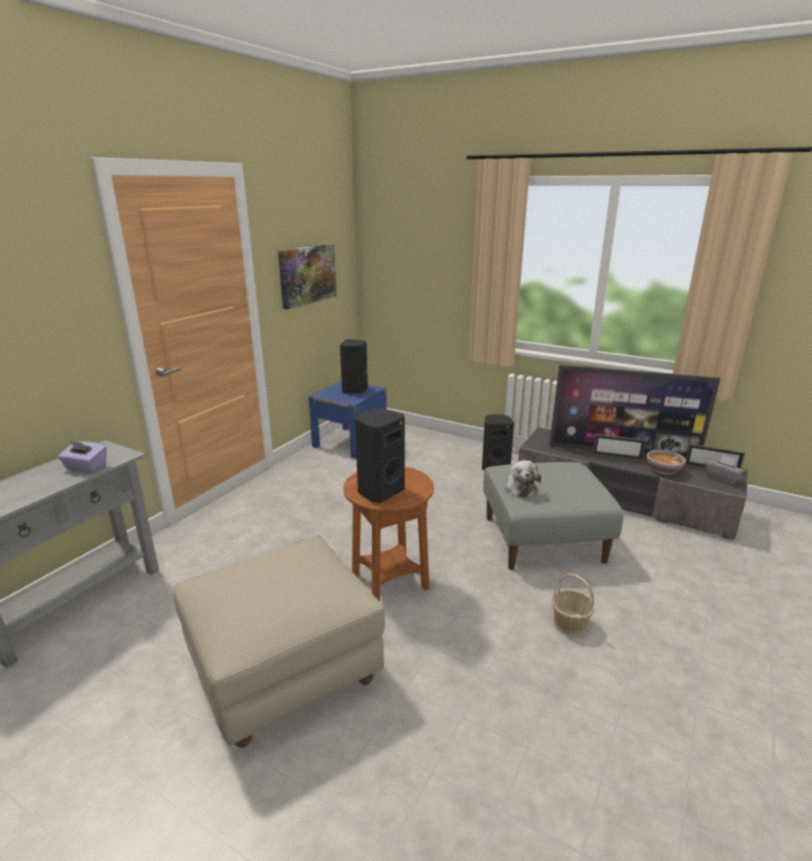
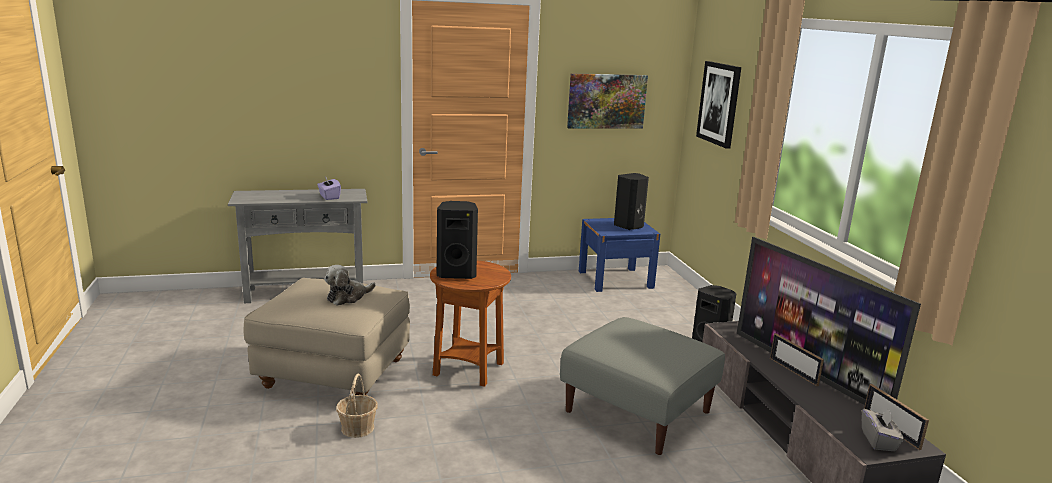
camera: 45 degrees right, 5 degrees down
plush toy [504,460,541,497] -> plush toy moved to [325,265,375,305]
basket [552,573,595,637] -> basket moved to [336,373,378,438]
bowl [647,449,686,475] -> none
none -> picture [696,61,741,149]

